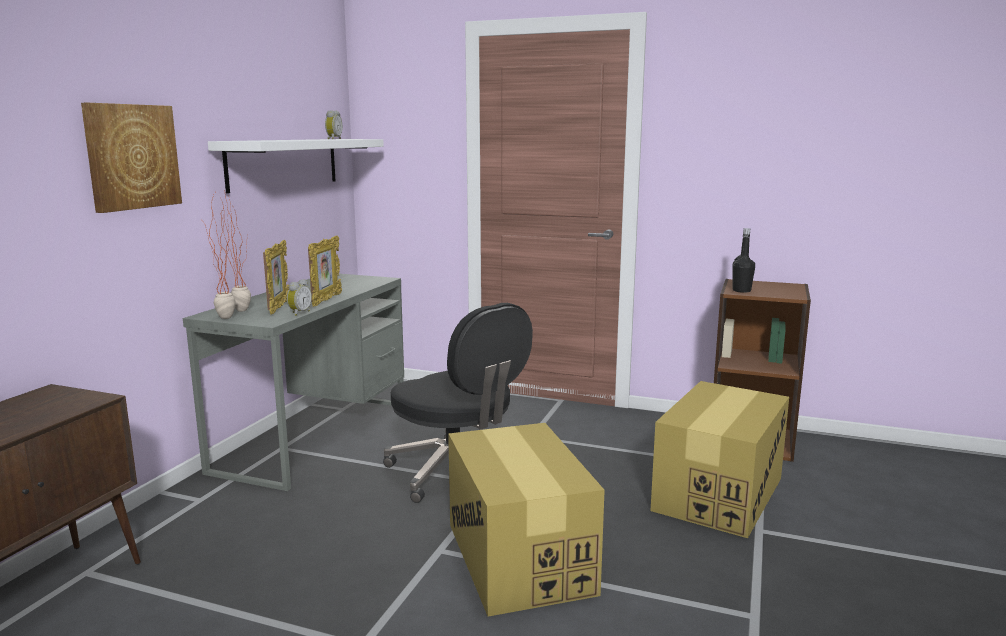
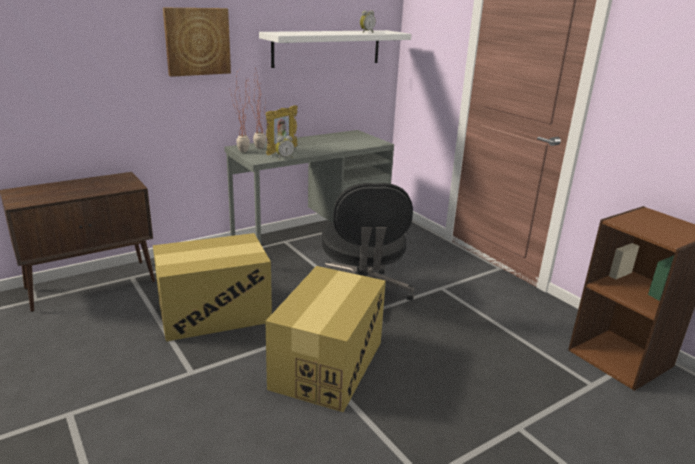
camera: 35 degrees right, 10 degrees up
picture frame [308,236,342,307] -> none
cardboard box [651,381,789,538] -> cardboard box moved to [153,233,272,342]
black bottle [732,228,755,293] -> none

